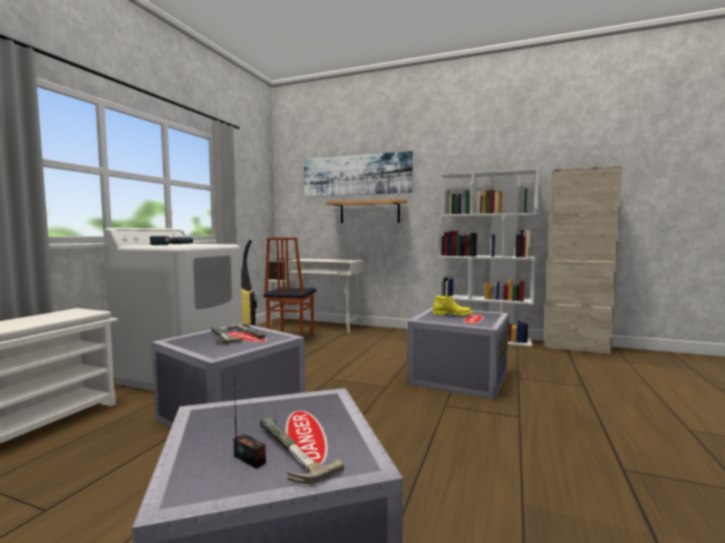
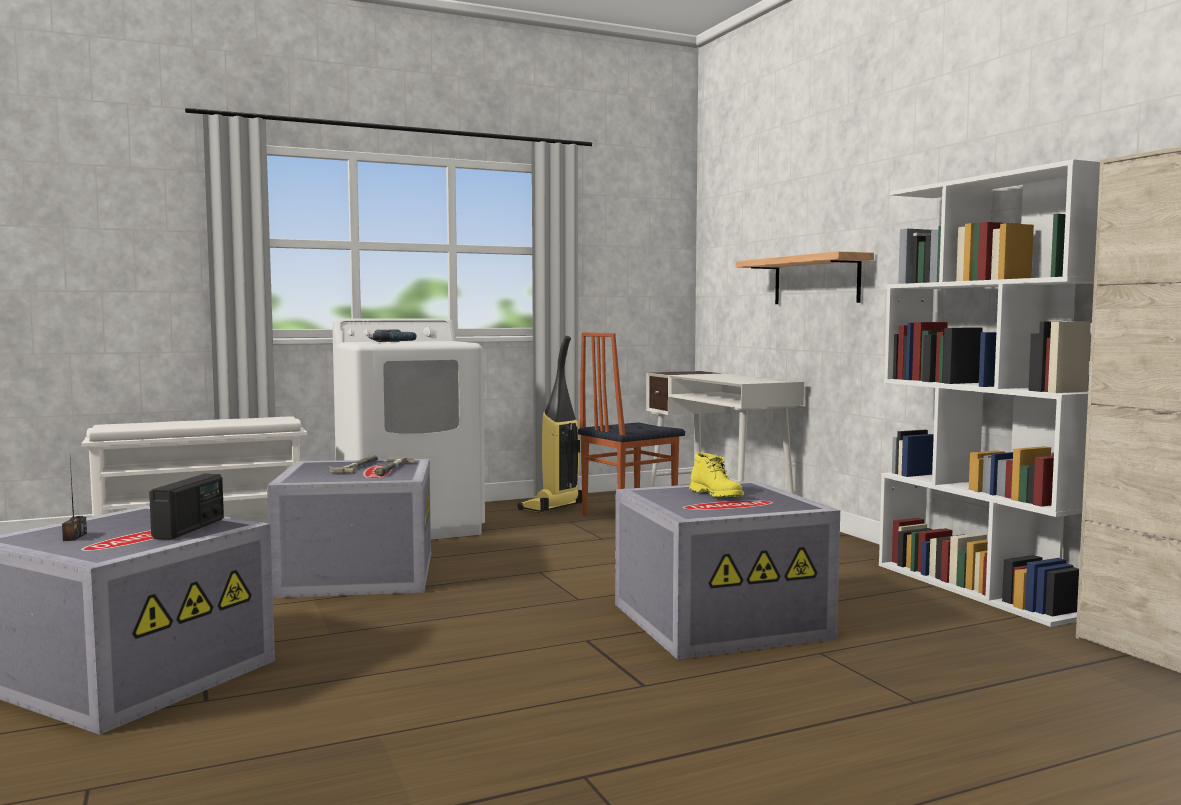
camera: 45 degrees right, 0 degrees up
hammer [260,417,344,484] -> none
picture [304,151,413,197] -> none
none -> radio [149,474,224,540]

